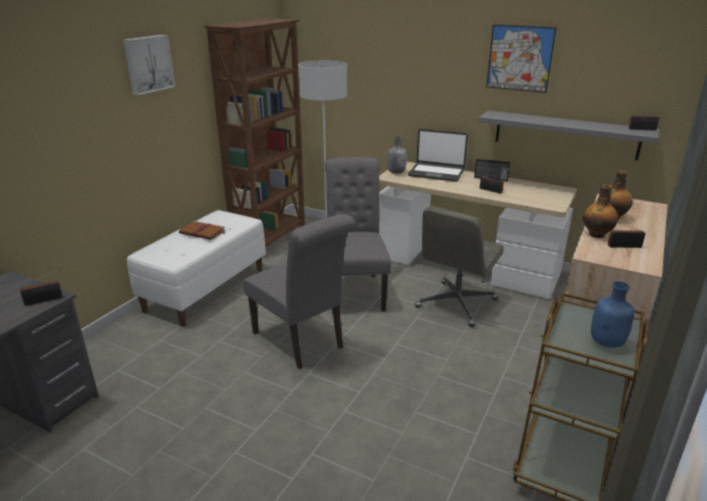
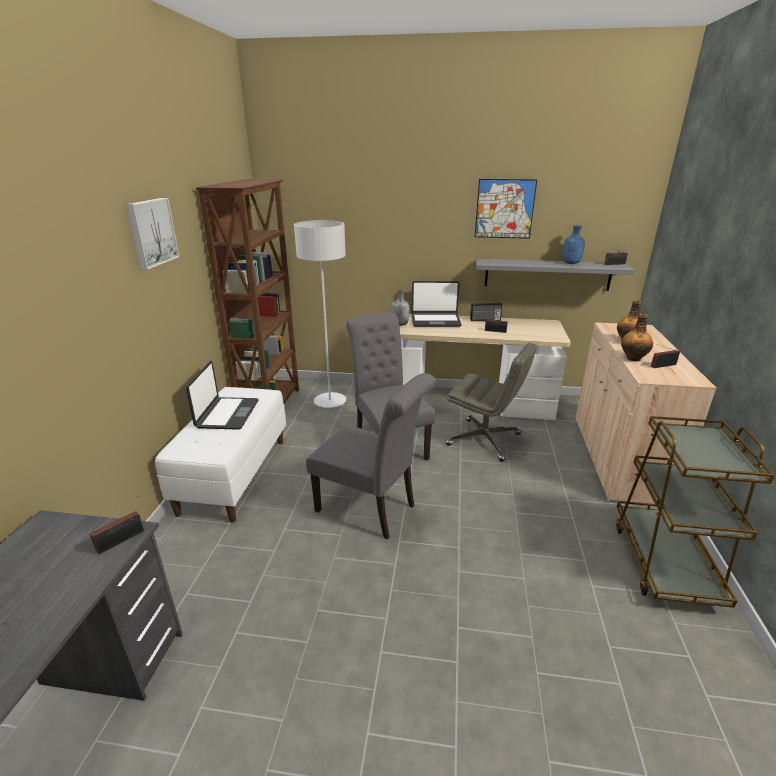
camera: 20 degrees left, 0 degrees up
brown book [179,221,226,240] -> laptop [186,361,259,430]
grey office chair [415,206,504,327] -> grey office chair turned 75 degrees counterclockwise [446,343,537,462]
blue bottle [591,281,634,348] -> blue bottle moved to [562,225,585,264]

